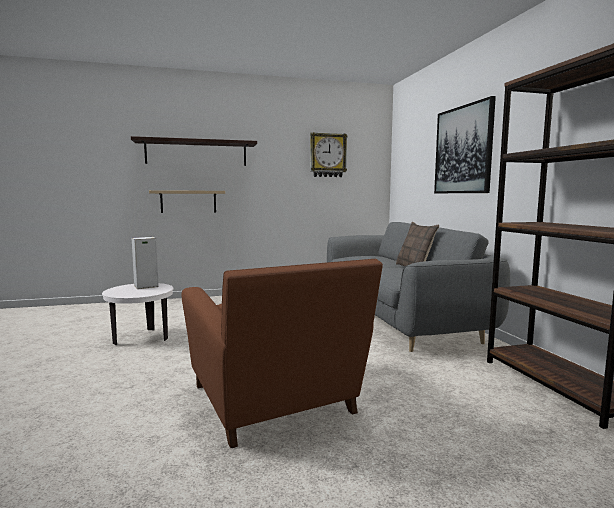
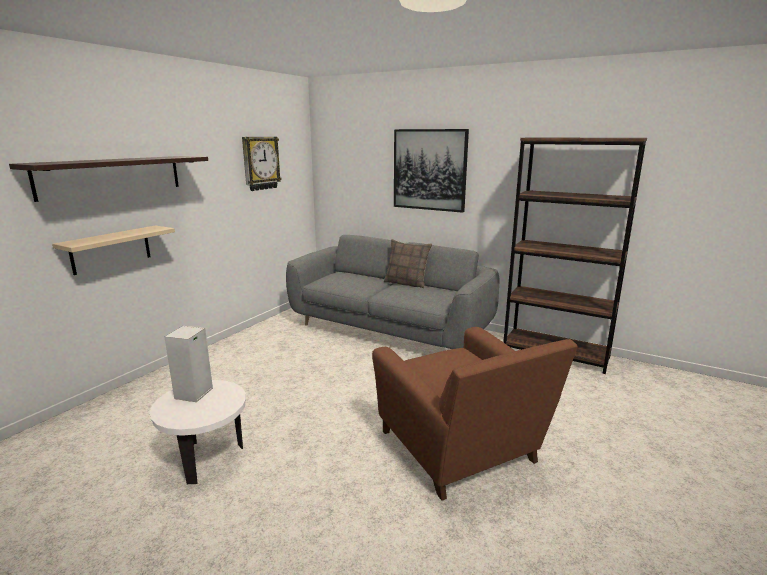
camera: 45 degrees left, 10 degrees up
brown armchair [181,259,383,448] -> brown armchair turned 45 degrees clockwise [372,327,578,500]

